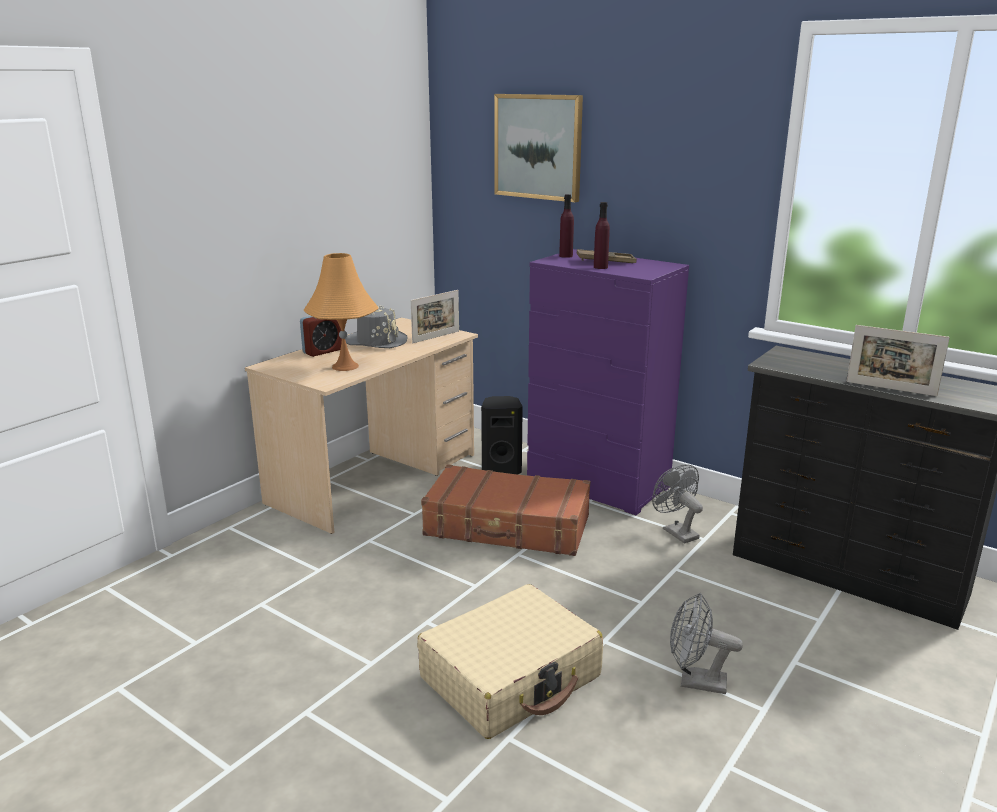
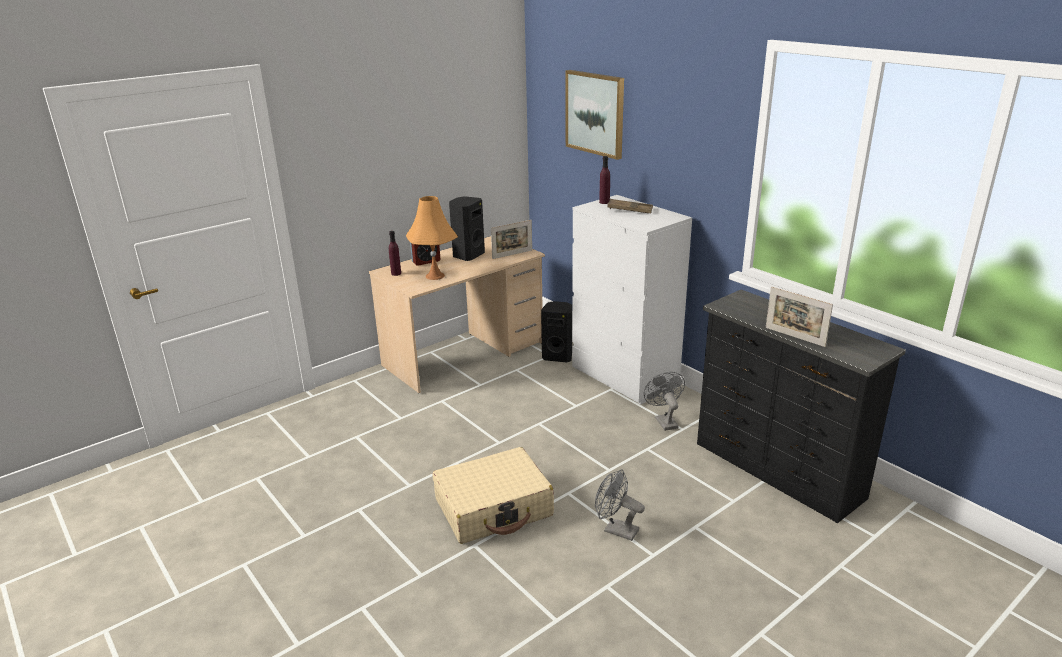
camera: 15 degrees right, 5 degrees up
grey hat [345,305,408,348] -> black speaker [449,196,485,261]
brown suitcase [421,464,591,556] -> none
purple dresser [527,249,689,516] -> white dresser [572,195,692,404]
purple bottle [594,202,610,269] -> purple bottle moved to [389,231,401,276]

